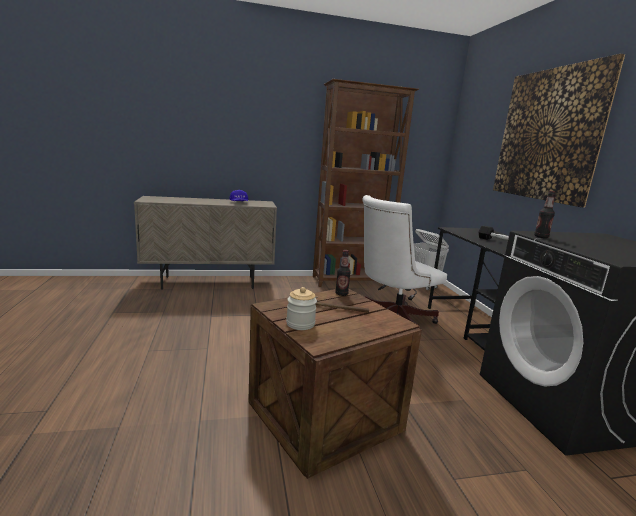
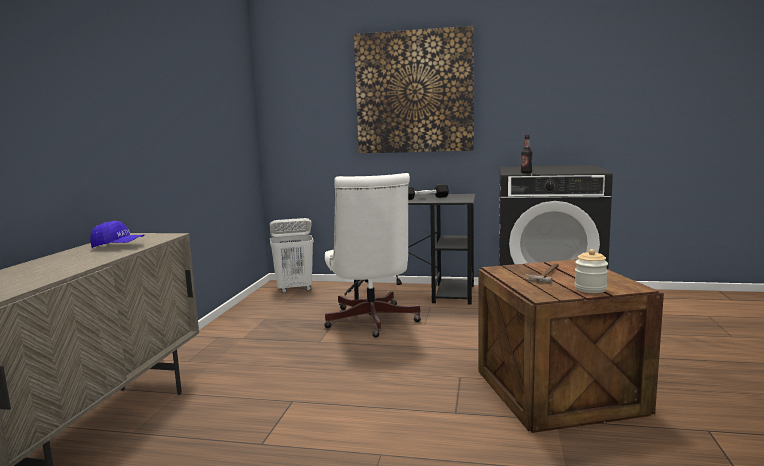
camera: 65 degrees left, 5 degrees down
brown bookcase [313,79,419,287] -> none
bottle [335,250,351,296] -> none

